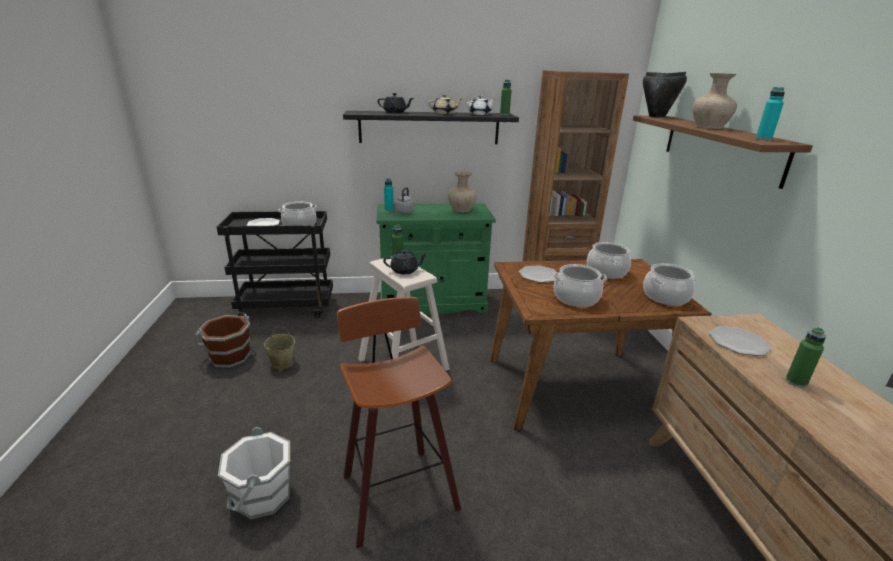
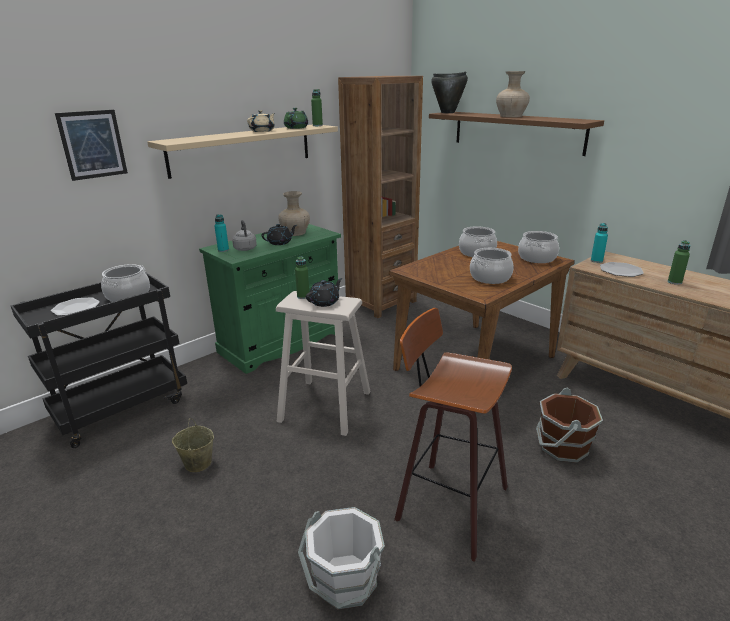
camera: 35 degrees left, 0 degrees up
brown bucket [195,313,251,368] -> brown bucket moved to [536,388,603,463]
black shelf [343,111,519,144] -> beige shelf [147,124,338,179]
black teapot [377,93,414,113] -> black teapot moved to [261,224,297,245]
white teapot [467,95,495,115] -> green teapot [284,108,308,129]
plate [519,265,557,283] -> none
turquoise bottle [756,87,785,140] -> turquoise bottle moved to [591,223,608,263]
none -> picture [55,110,128,181]

